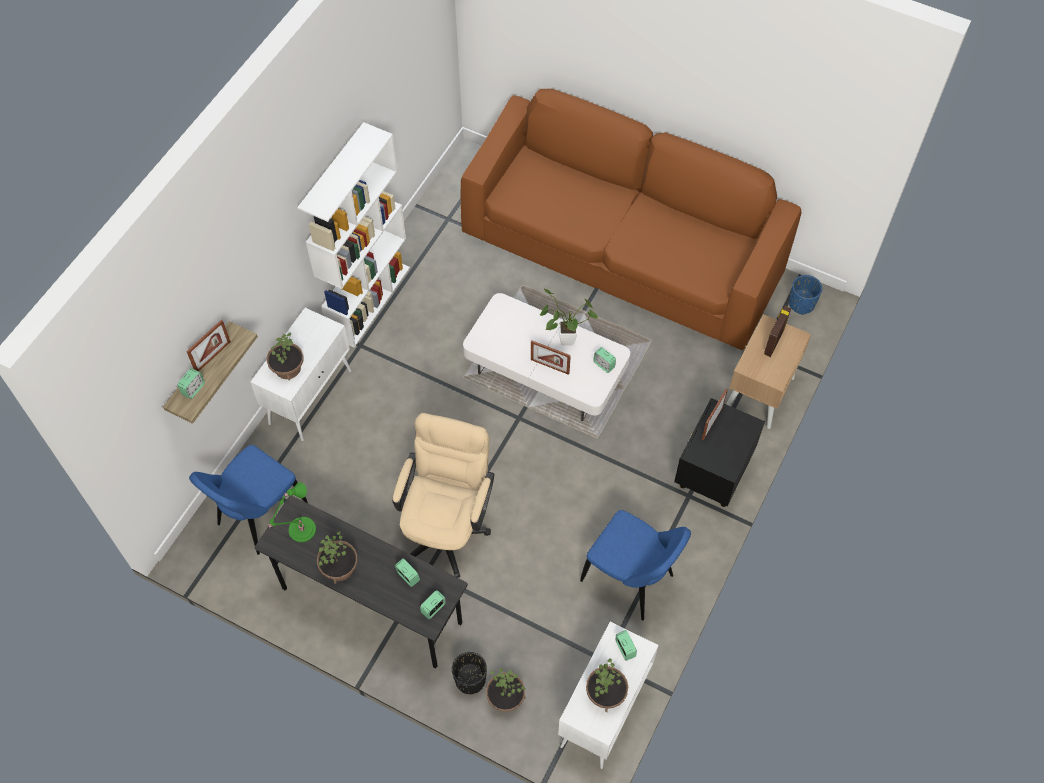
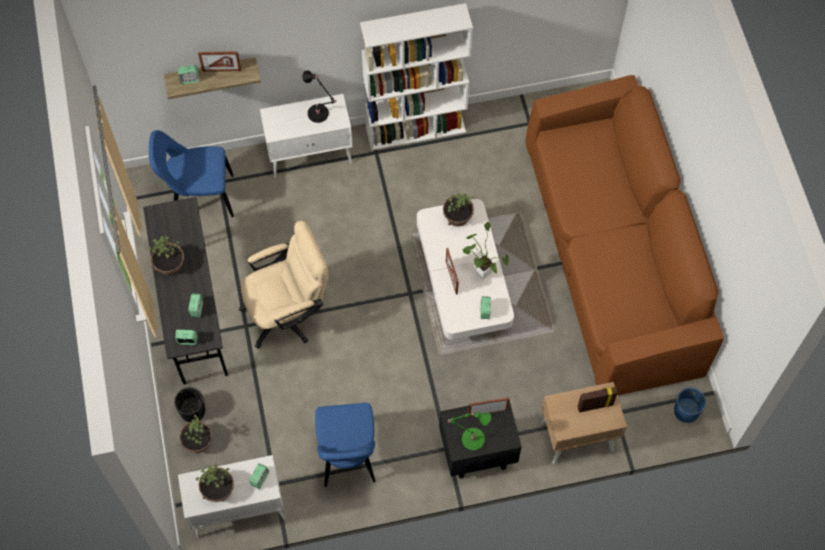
camera: 50 degrees right, 5 degrees up
potted plant [266,333,304,380] -> potted plant moved to [443,193,474,226]
green table lamp [268,482,316,542] -> green table lamp moved to [448,412,491,450]
none -> black table lamp [302,71,336,123]

